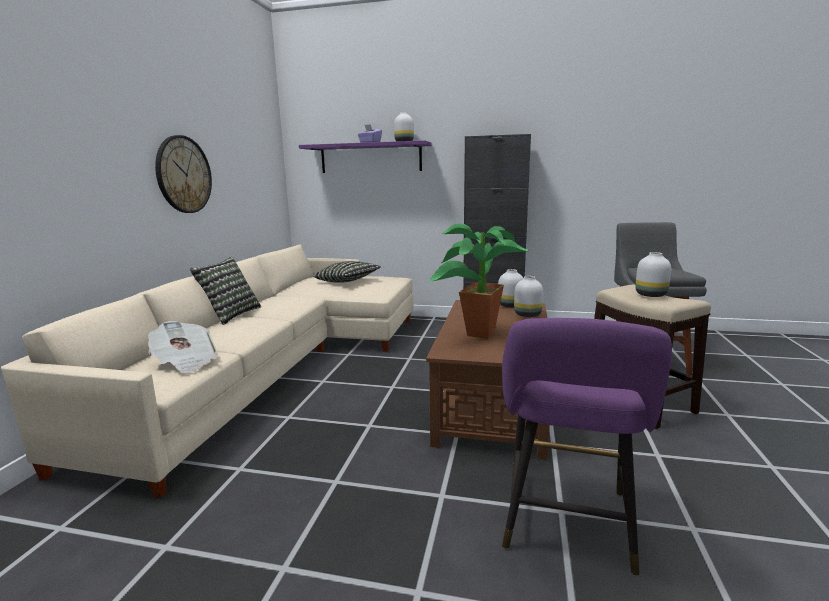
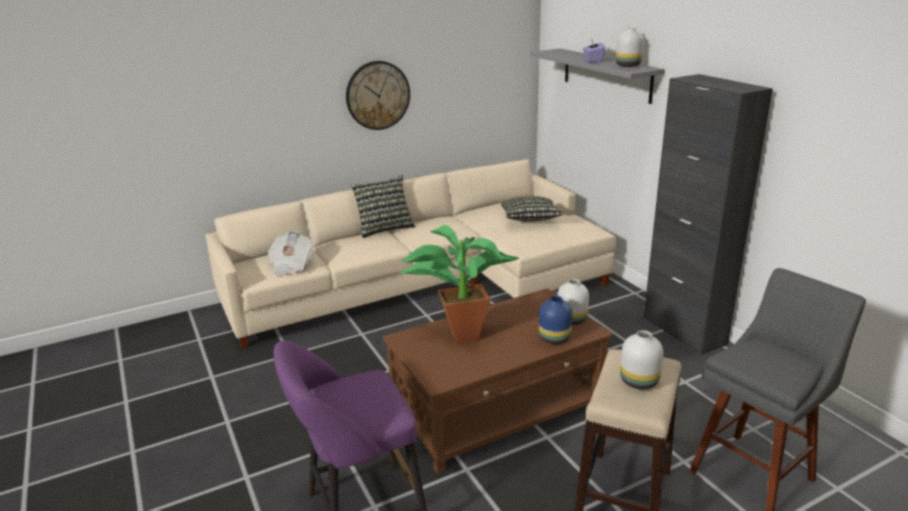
camera: 50 degrees right, 10 degrees up
purple shelf [299,140,432,173] -> grey shelf [530,49,665,104]
white vase [514,276,543,317] -> blue vase [539,296,572,344]

